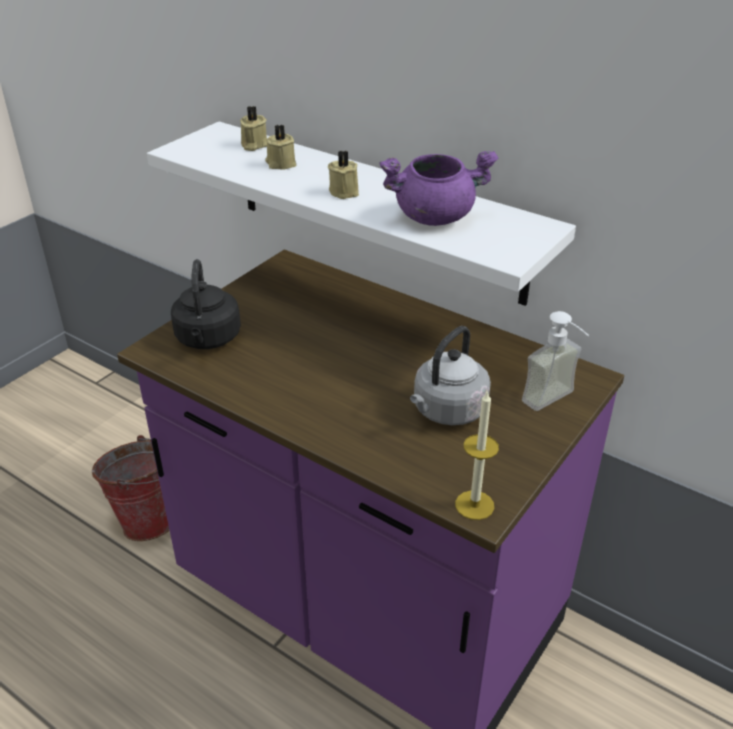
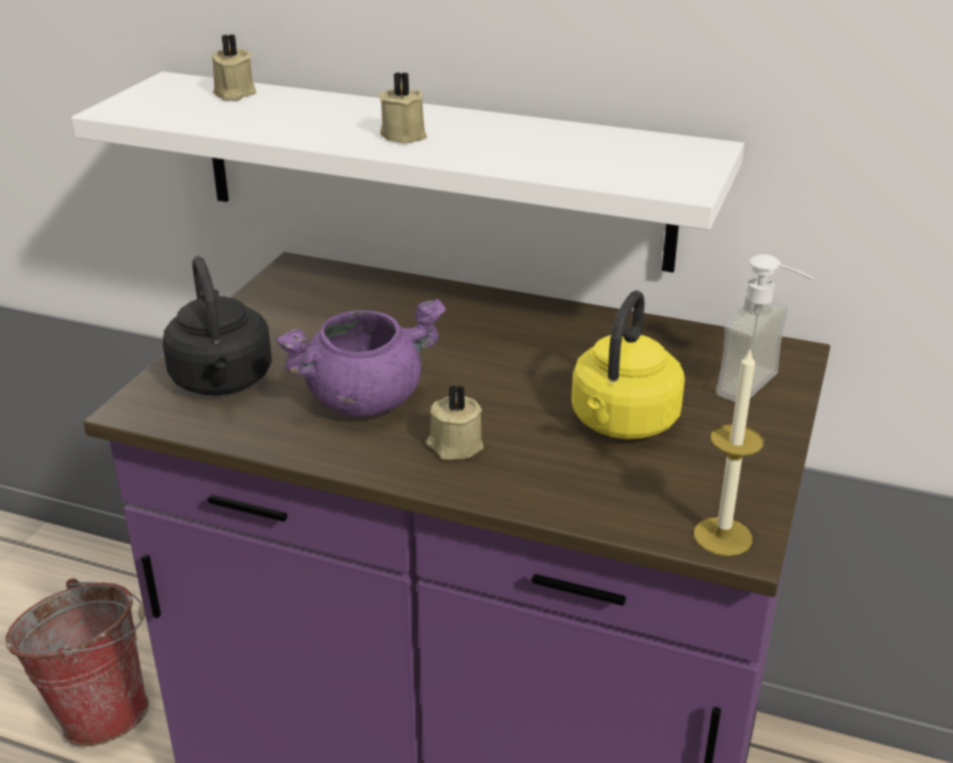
camera: 15 degrees left, 5 degrees down
beige candle [265,124,297,169] -> beige candle moved to [426,384,484,460]
purple cooking pot [380,151,498,226] -> purple cooking pot moved to [276,298,446,417]
grey kettle [410,326,491,425] -> yellow kettle [571,291,685,439]

